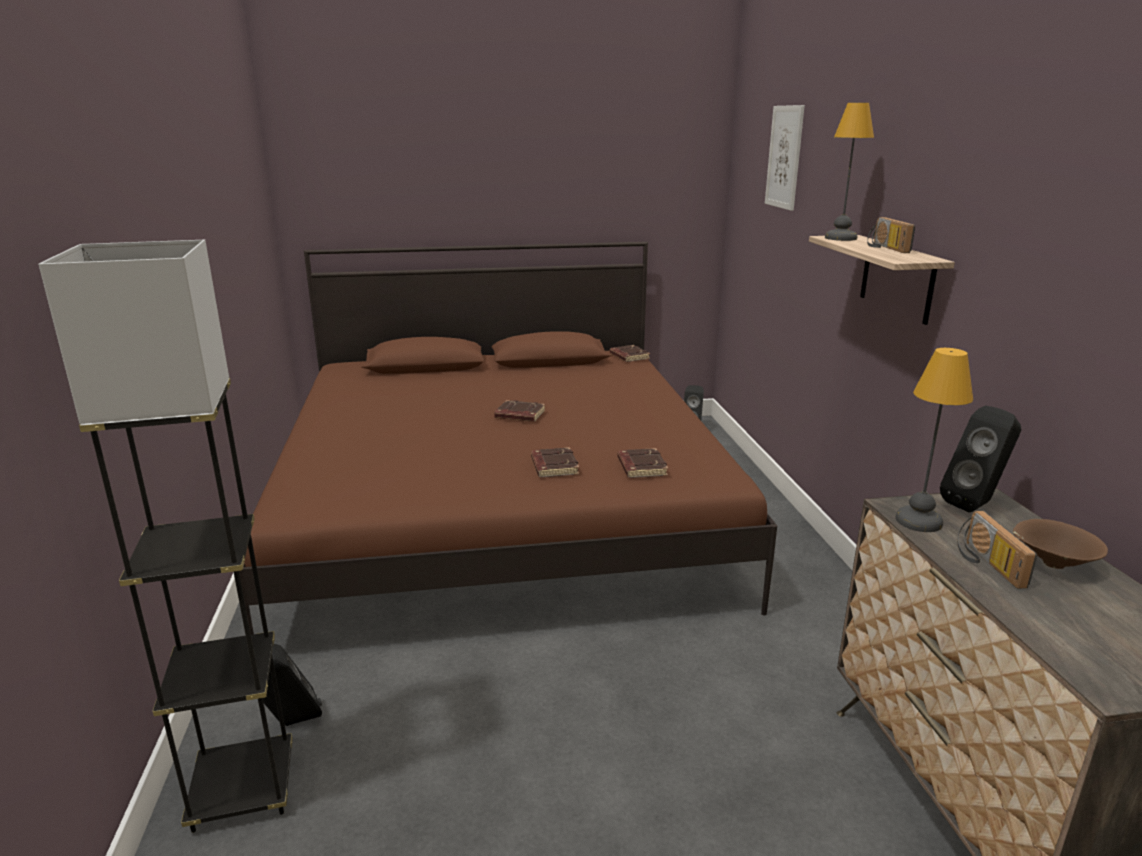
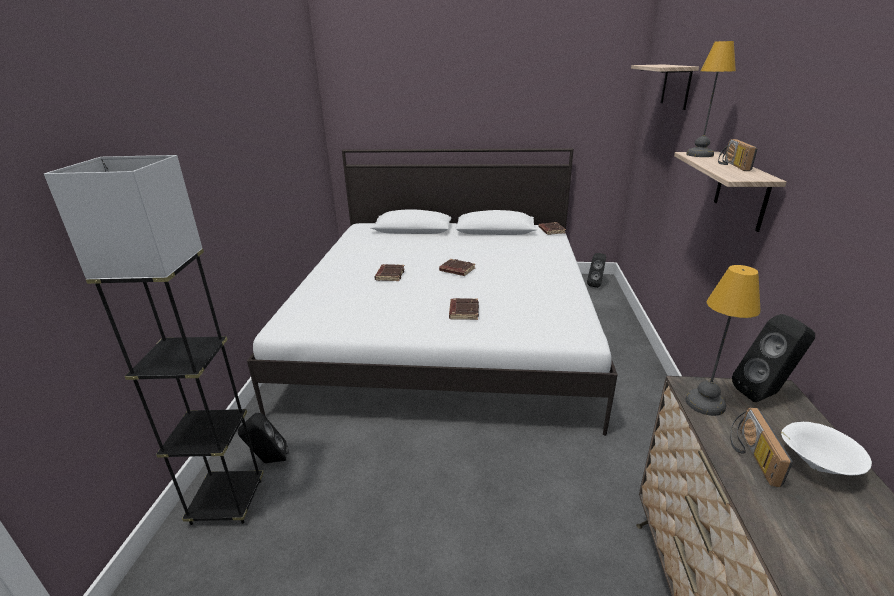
camera: 15 degrees right, 5 degrees up
brown bed [239,242,777,635] -> white bed [247,148,618,436]
brown book [618,448,668,478] -> brown book moved to [375,264,405,281]
picture [765,105,805,211] -> shelf [631,65,699,110]
brown bowl [1013,519,1108,569] -> white bowl [781,422,872,475]

